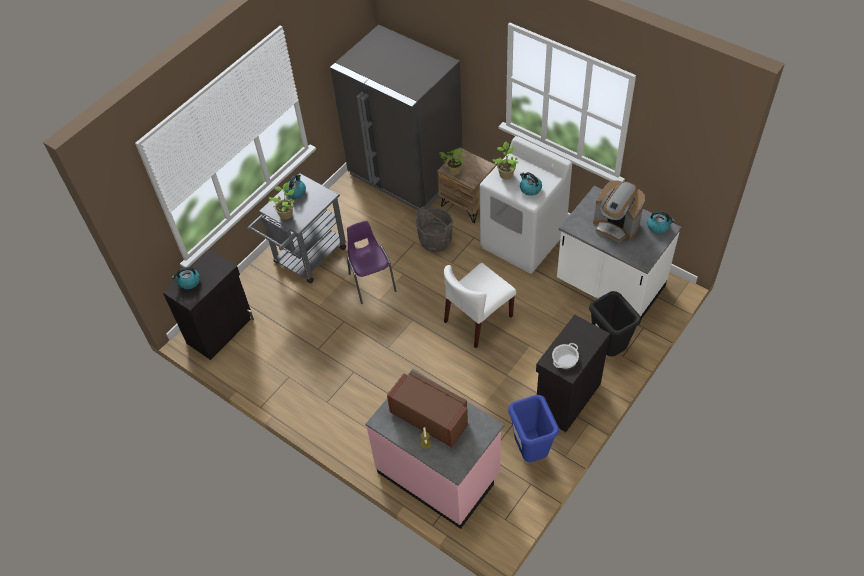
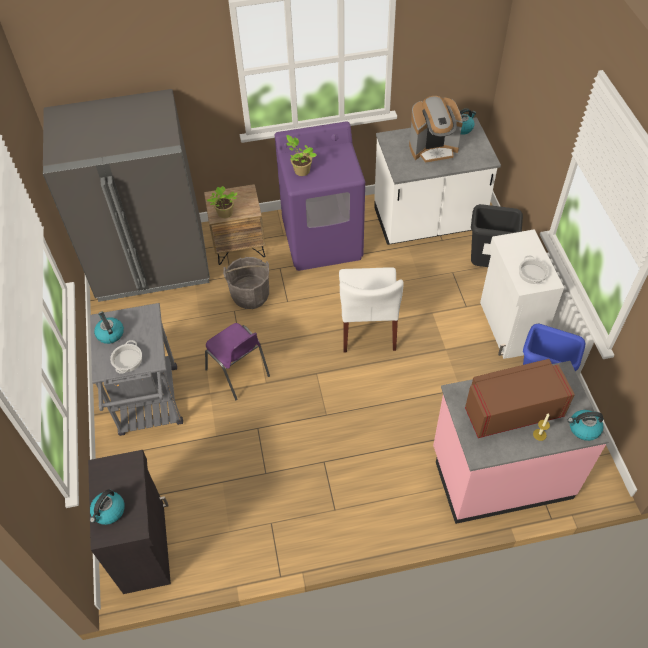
camera: 50 degrees left, 0 degrees up
potted plant [268,183,294,220] -> cooking pot [110,340,142,374]
purple chair [347,221,396,304] -> purple chair turned 150 degrees counterclockwise [205,323,270,400]
white washing machine [480,136,572,274] -> purple washing machine [274,122,365,271]
kettle [520,172,542,196] -> kettle moved to [568,410,604,441]
black cabinet [536,314,610,432] -> white cabinet [480,229,564,359]

